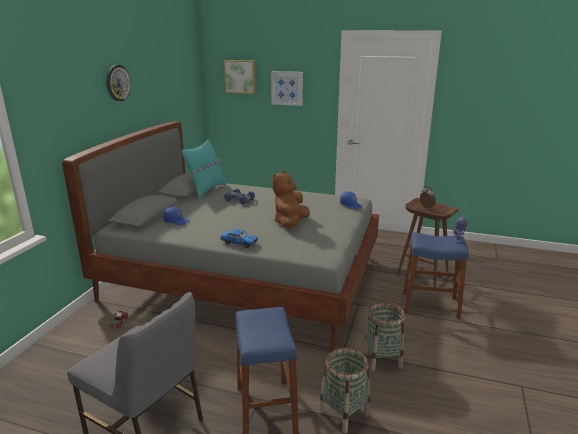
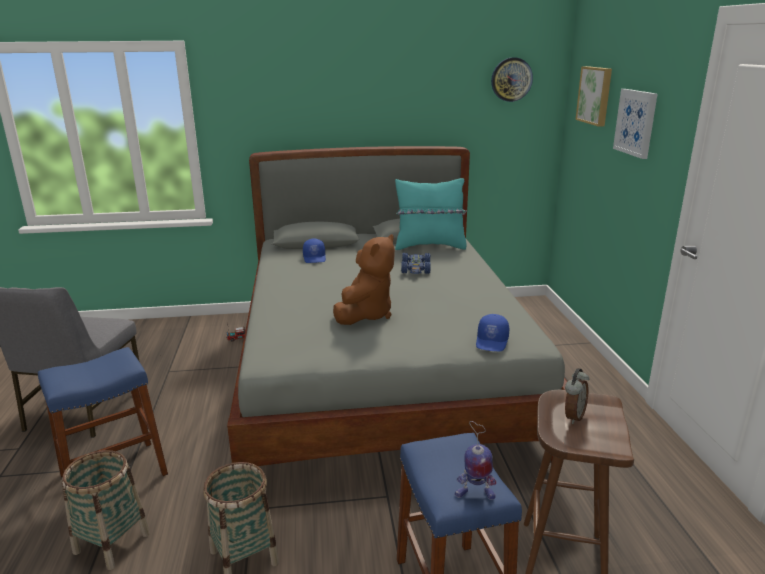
camera: 65 degrees right, 0 degrees up
wall clock [106,65,131,101] -> wall clock moved to [491,57,533,102]
toy car [220,229,258,248] -> none
brown plush toy [272,170,310,228] -> brown plush toy turned 120 degrees clockwise [333,234,395,325]

